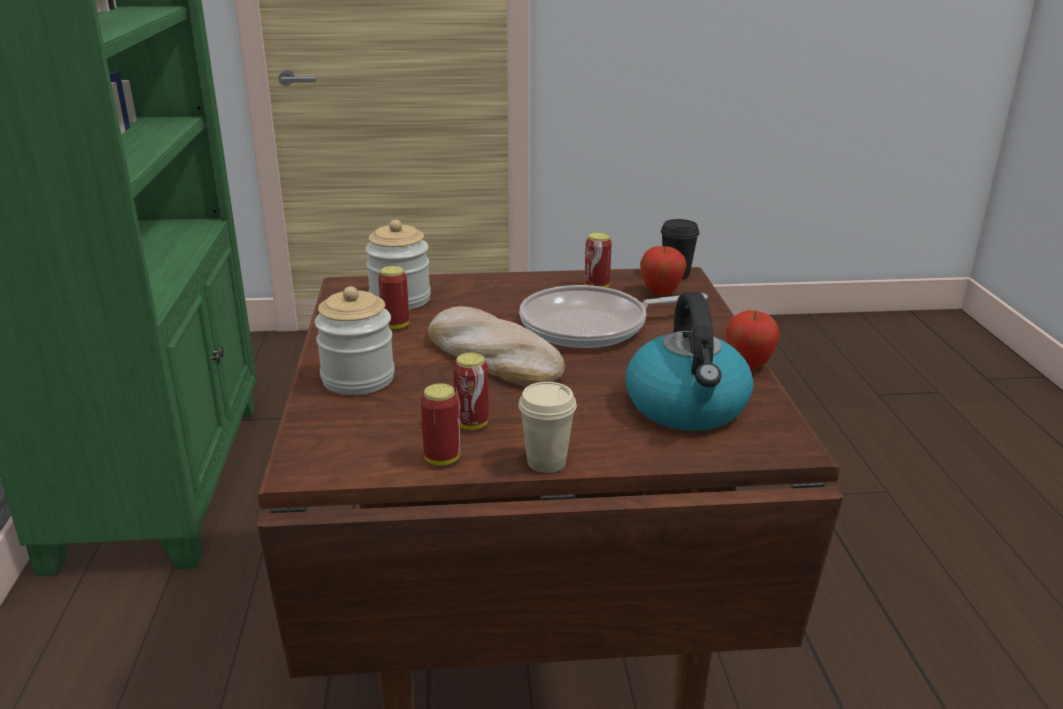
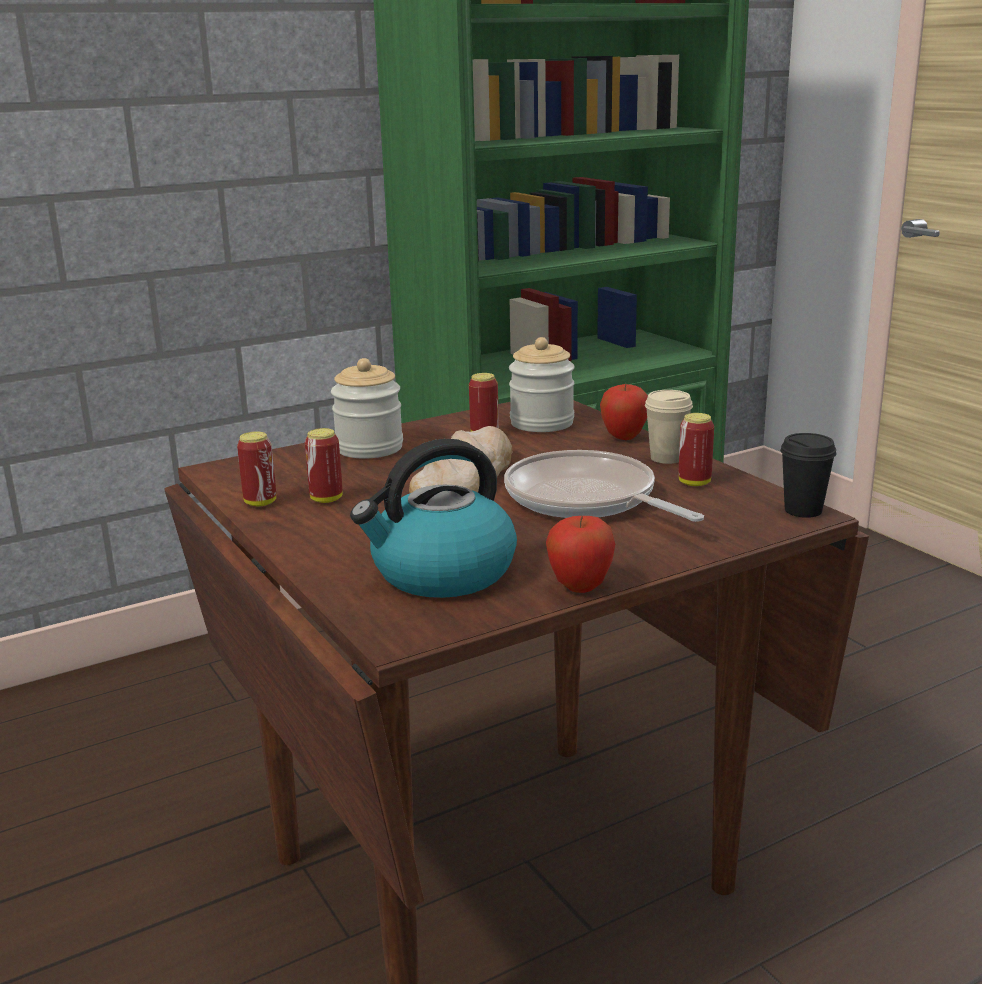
camera: 65 degrees right, 5 degrees down
beige cup [519,382,577,473] -> beige cup moved to [645,390,693,464]
apple [640,245,687,296] -> apple moved to [600,383,648,440]

